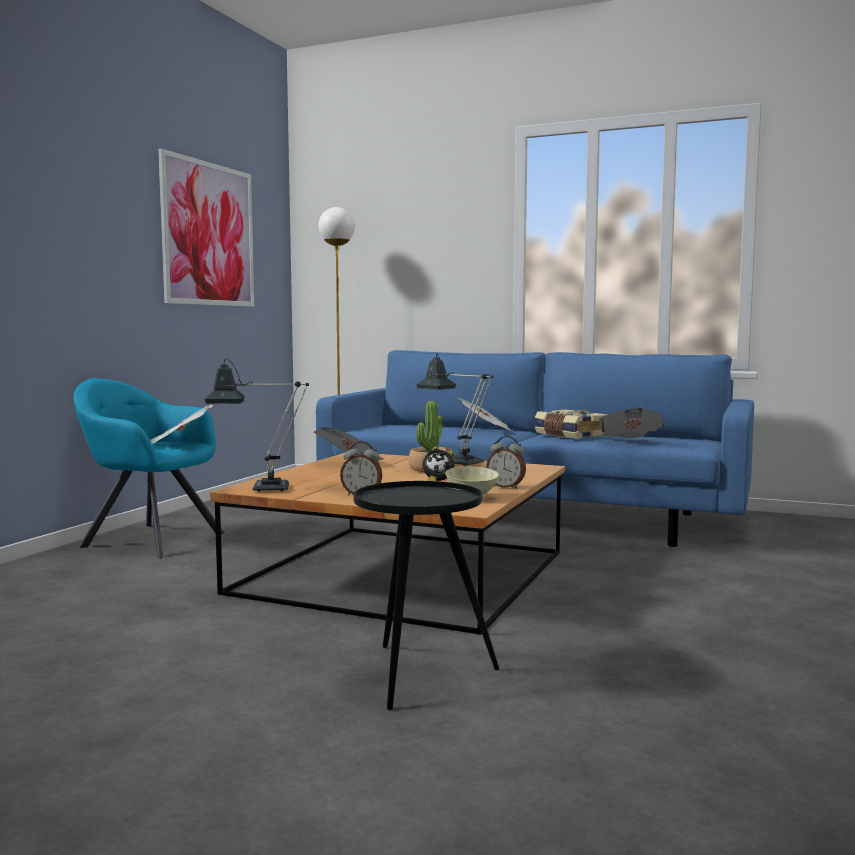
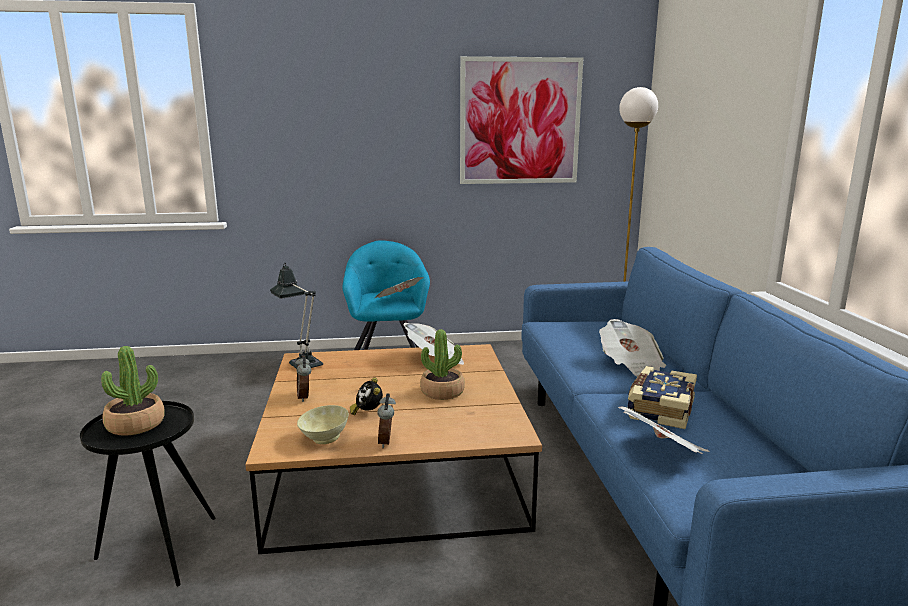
camera: 60 degrees right, 10 degrees up
table lamp [416,353,494,467] -> none
none -> potted plant [101,346,164,435]

